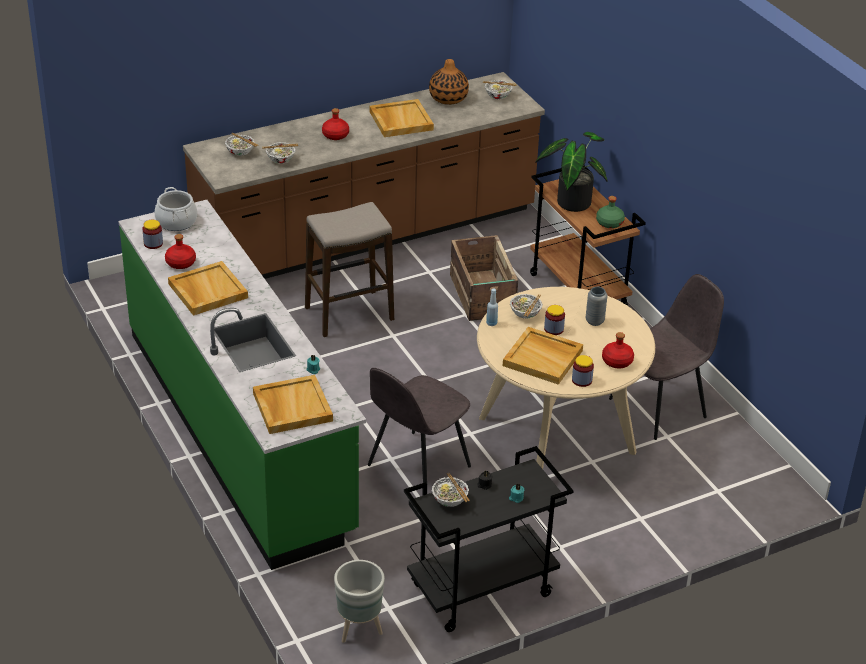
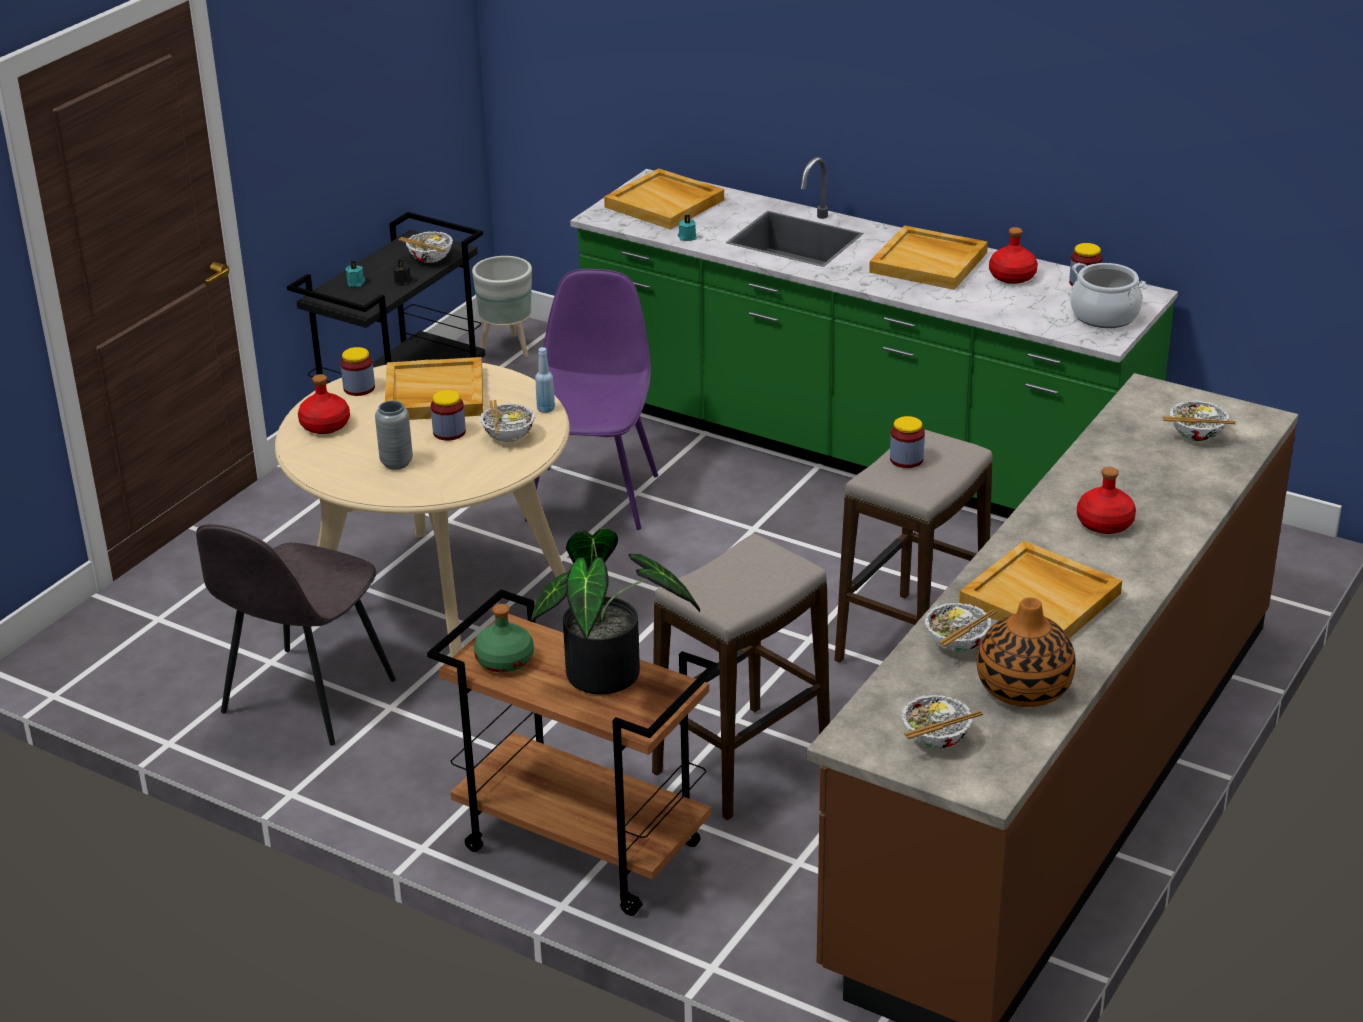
camera: 150 degrees right, 5 degrees down
bowl [262,142,298,164] -> bowl moved to [925,603,997,652]
grey chair [368,368,471,483] -> purple chair [525,269,658,530]
crate [450,235,518,321] -> stool [652,534,830,820]
none -> jar [890,416,925,468]

